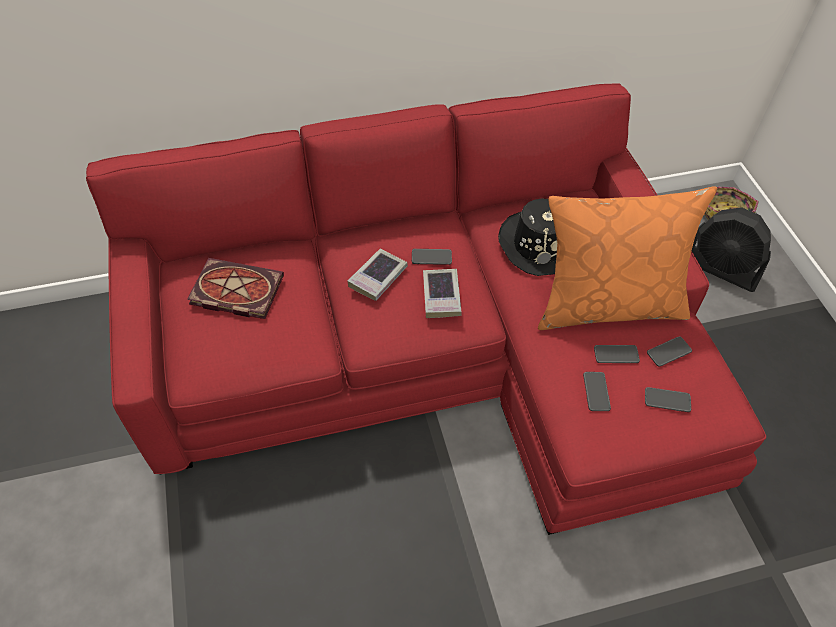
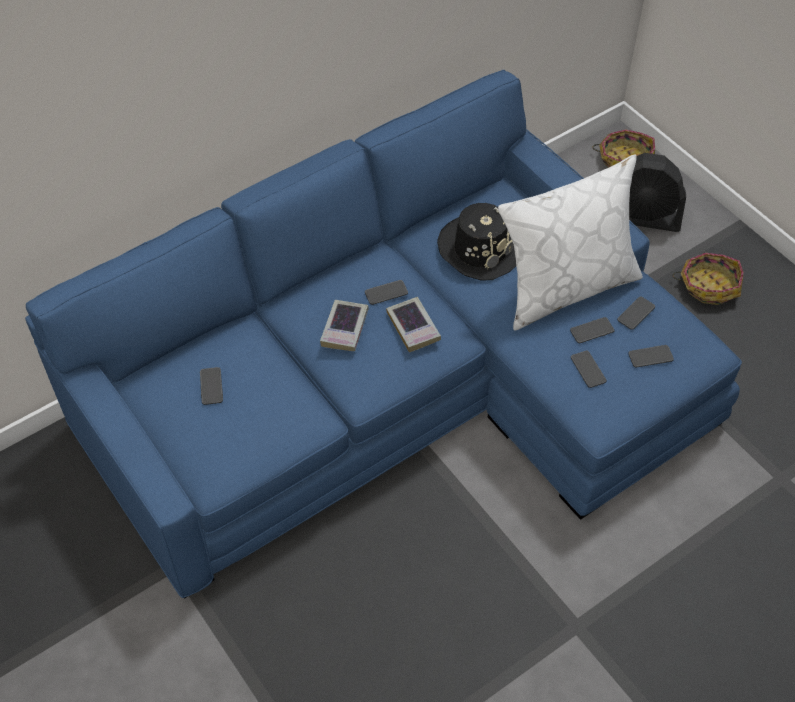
camera: 20 degrees left, 0 degrees up
red sofa [86,83,766,535] -> blue sofa [25,70,742,599]
book [187,258,284,319] -> phone [200,367,223,405]
orange pillow [538,186,717,330] -> white pillow [498,154,643,331]
none -> basket [673,253,744,305]

